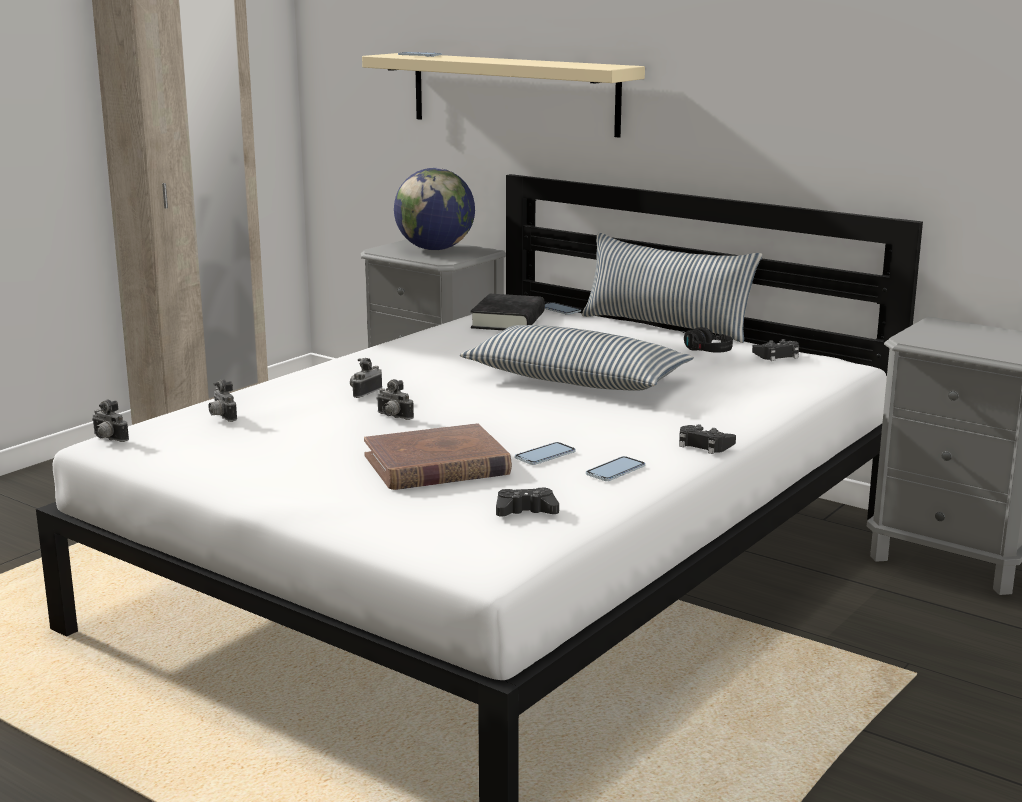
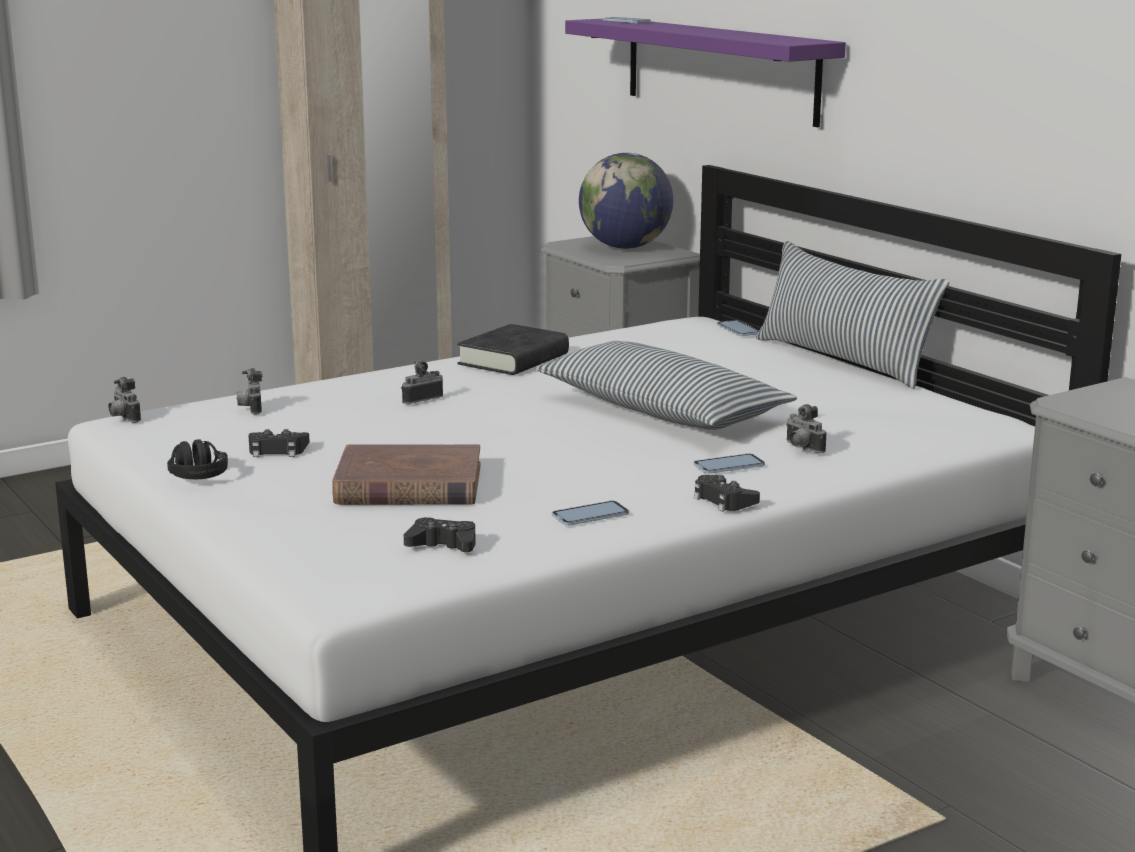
camera: 20 degrees right, 0 degrees up
beige shelf [362,53,645,137] -> purple shelf [565,19,846,127]
camera [376,379,414,420] -> camera moved to [786,404,827,453]
black book [470,294,545,330] -> black book moved to [457,324,569,375]
phone [515,442,575,465] -> phone moved to [693,454,765,474]
black headphones [682,327,733,352] -> black headphones moved to [167,439,228,479]
black game controller [752,339,799,361] -> black game controller moved to [249,429,310,457]

